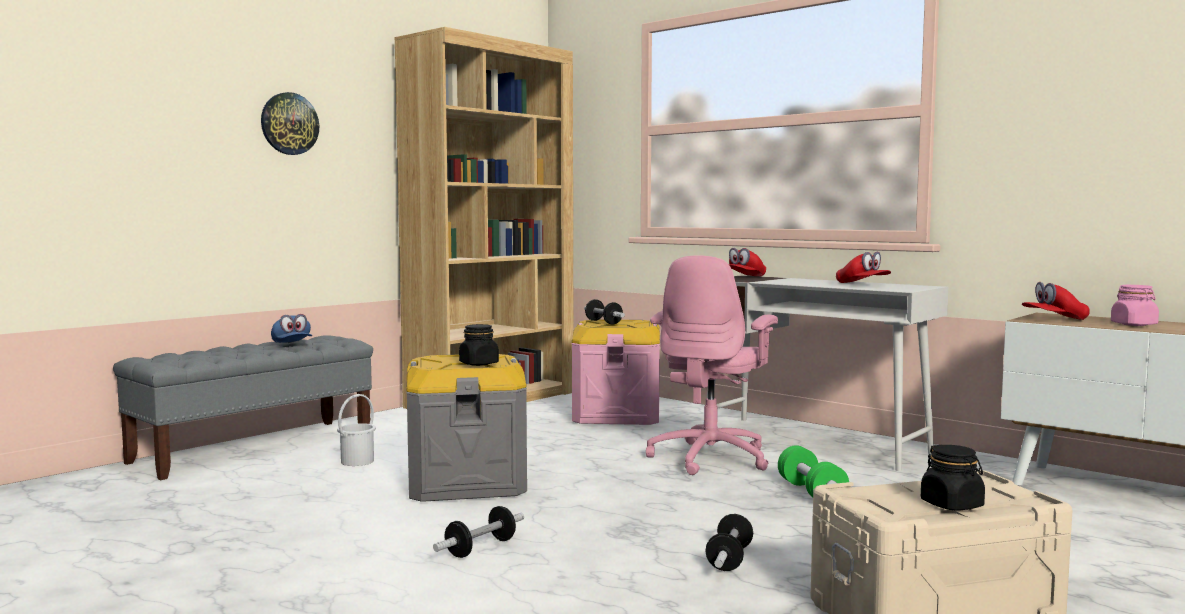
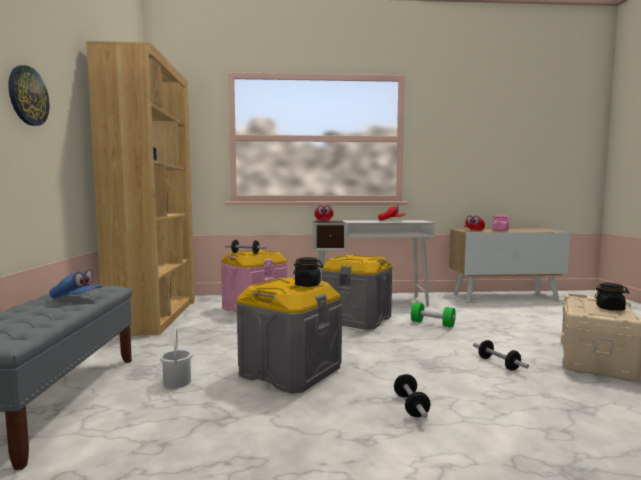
camera: 45 degrees left, 0 degrees up
pink office chair [646,255,778,475] -> grey storage box [322,255,392,330]

